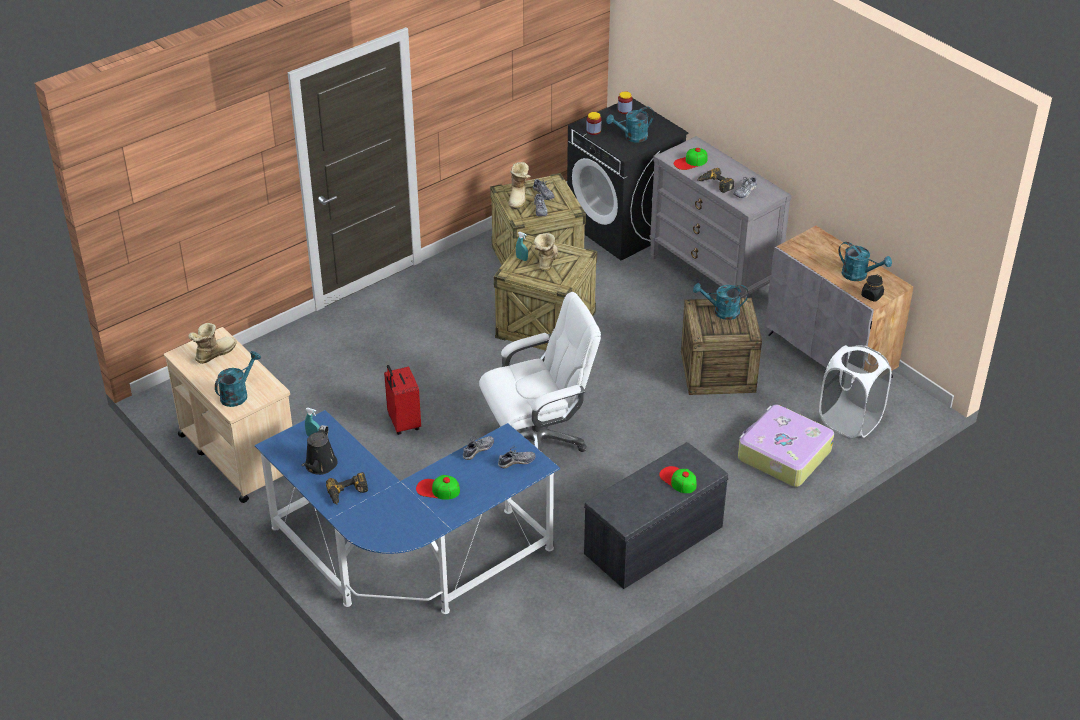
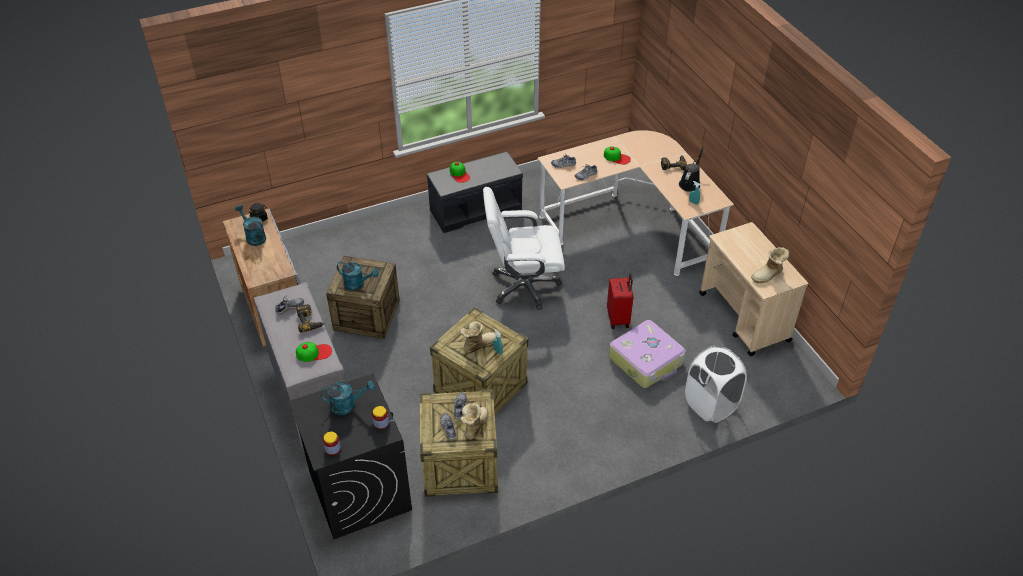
camera: 165 degrees left, 5 degrees up
turquoise watering can [215,351,261,407] -> none
blue desk [255,410,560,614] -> beige desk [538,130,734,276]
boot [534,233,558,271] -> boot turned 150 degrees counterclockwise [460,321,497,353]
suitcase [738,405,834,487] -> suitcase moved to [609,320,686,388]
white laundry basket [819,345,892,438] -> white laundry basket moved to [685,346,747,423]

